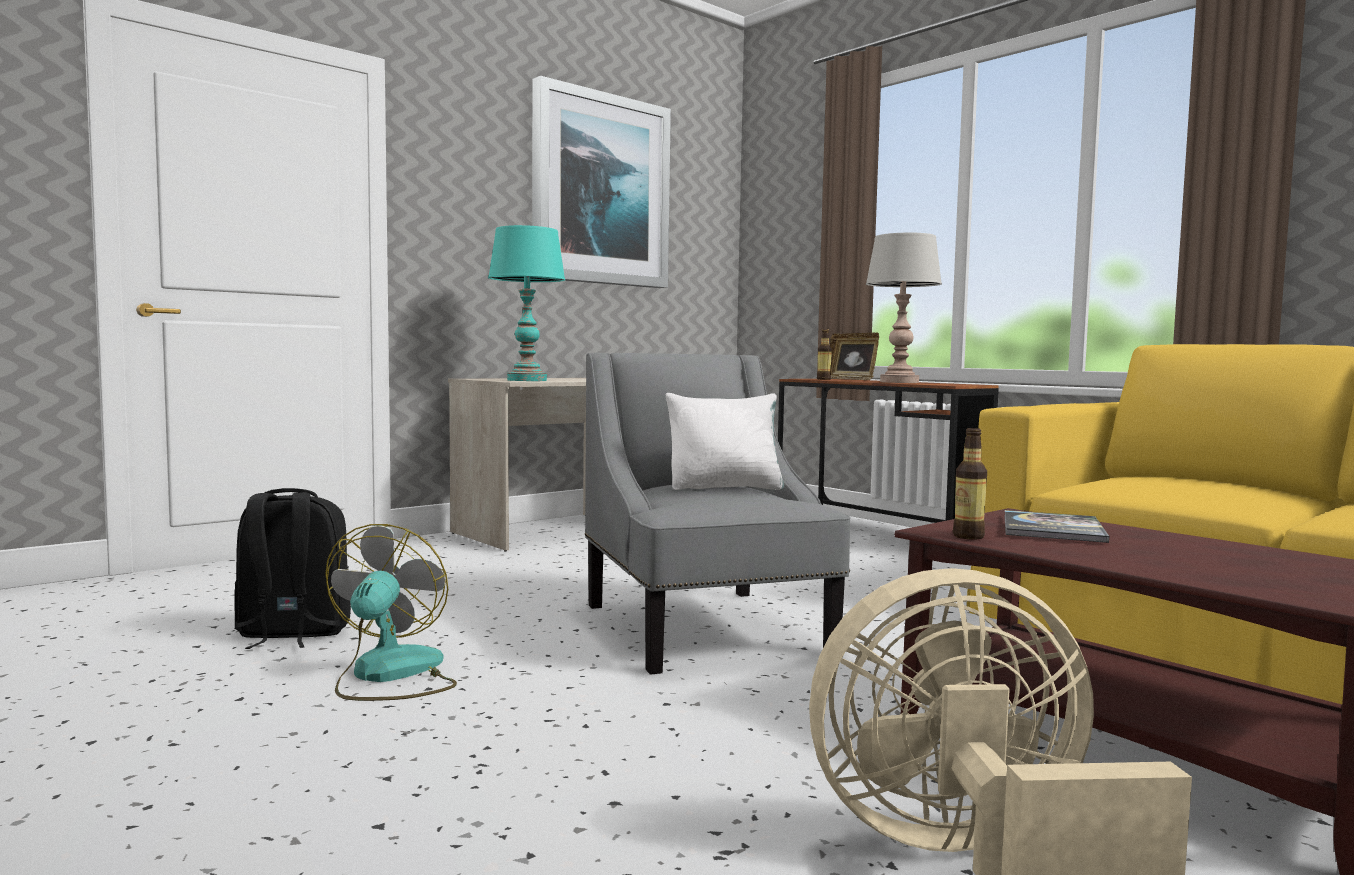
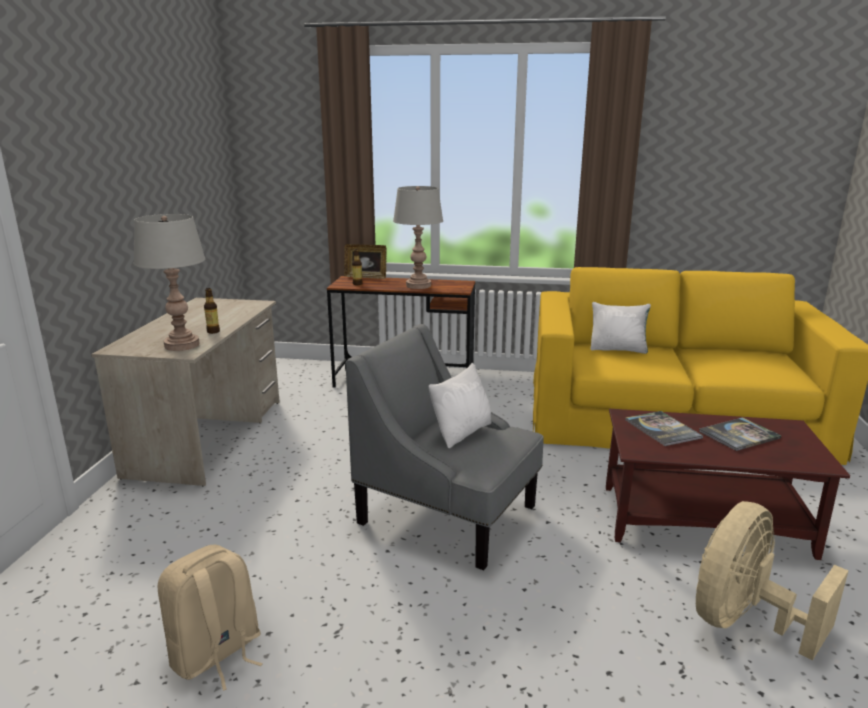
camera: 40 degrees left, 15 degrees up
black backpack [234,488,351,649] -> beige backpack [158,545,263,691]
fan [325,524,457,701] -> none
turquoise table lamp [488,225,565,381] -> grey table lamp [134,214,206,351]
picture [532,76,671,288] -> none
bottle [953,428,987,540] -> bottle moved to [204,288,220,334]
none -> white pillow [591,302,651,354]
none -> book [699,417,781,451]

